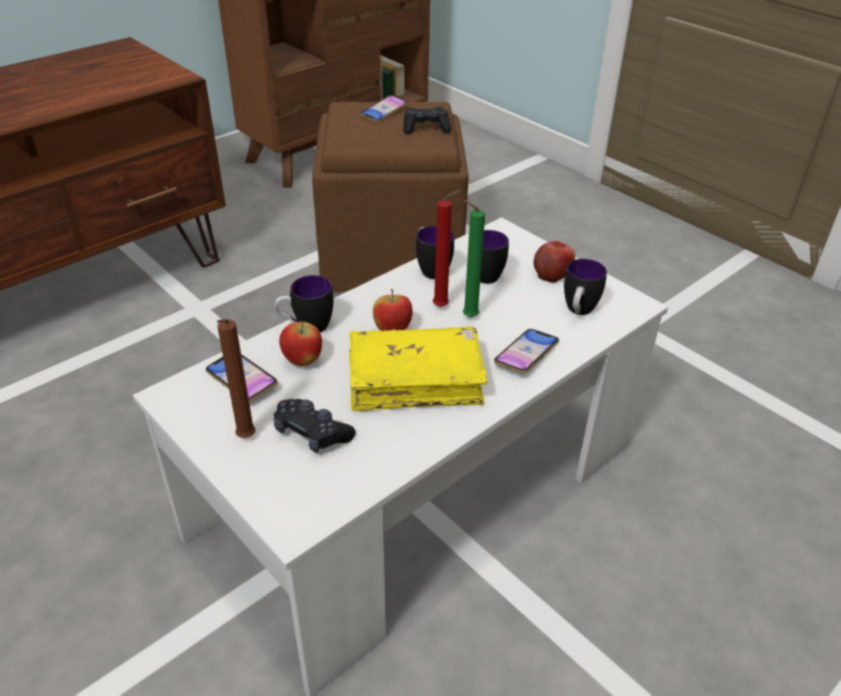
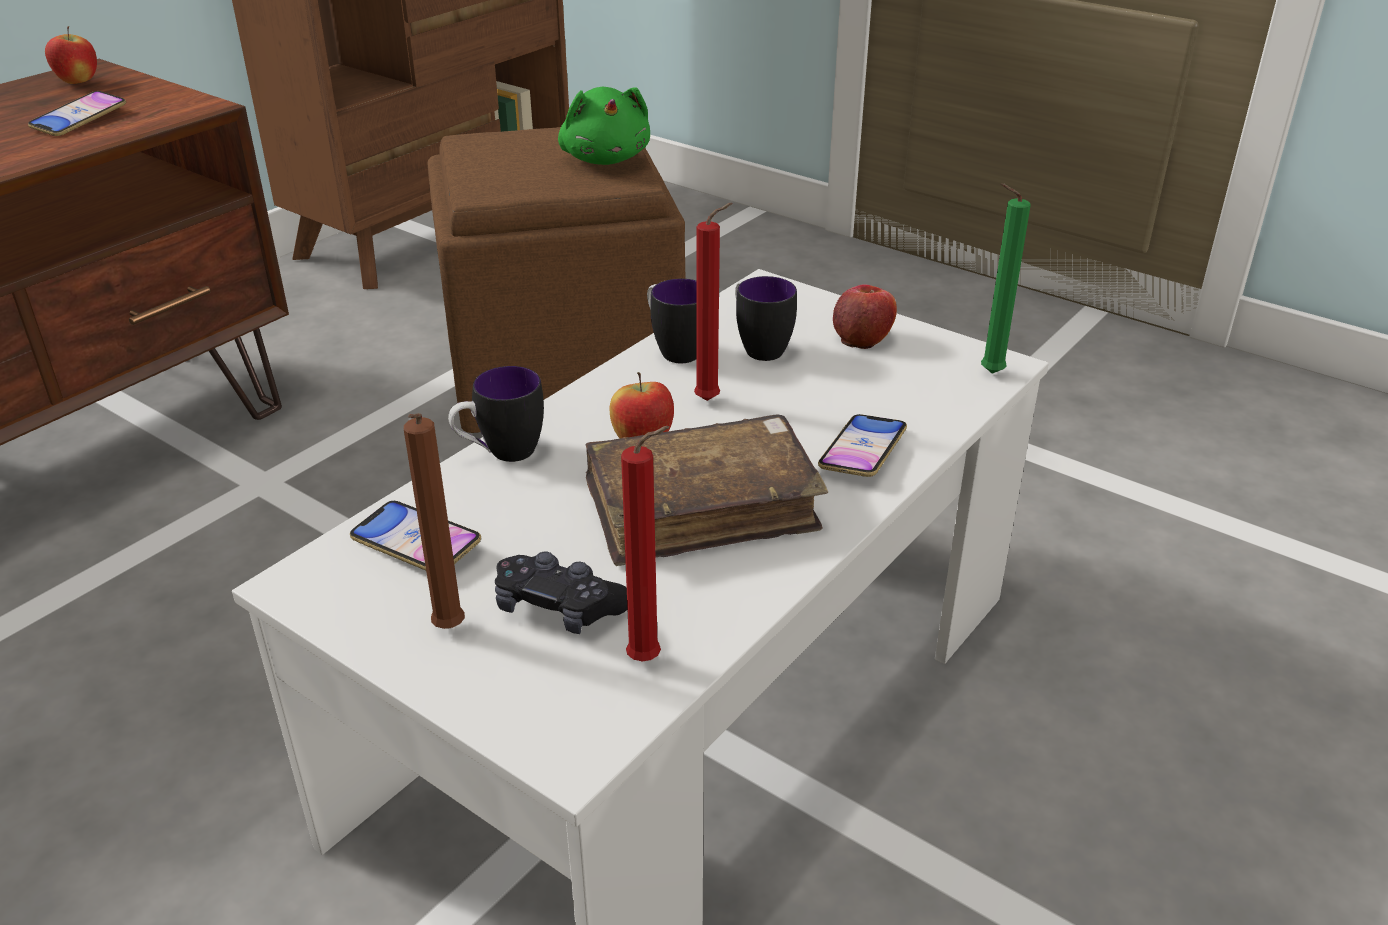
camera: 10 degrees left, 5 degrees down
apple [279,321,322,366] -> apple moved to [45,26,97,84]
yellow book [349,327,488,411] -> brown book [585,414,828,566]
phone [361,95,408,122] -> phone moved to [28,91,126,136]
black game controller [403,107,451,134] -> green plush toy [558,87,650,165]
green candle [463,200,485,317] -> green candle moved to [981,183,1031,374]
mug [564,259,607,315] -> none
none -> red candle [621,426,670,661]

